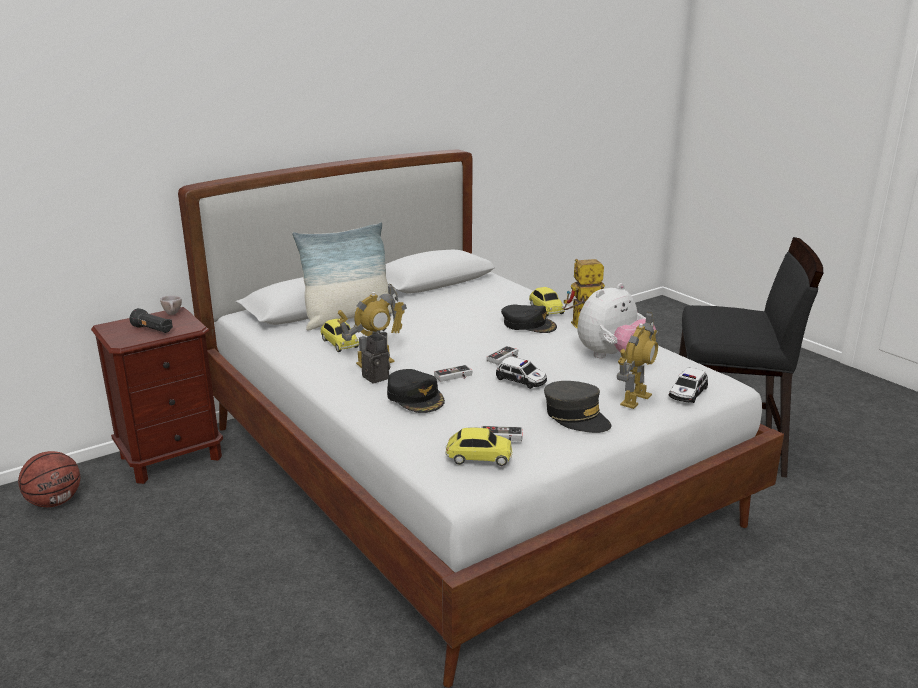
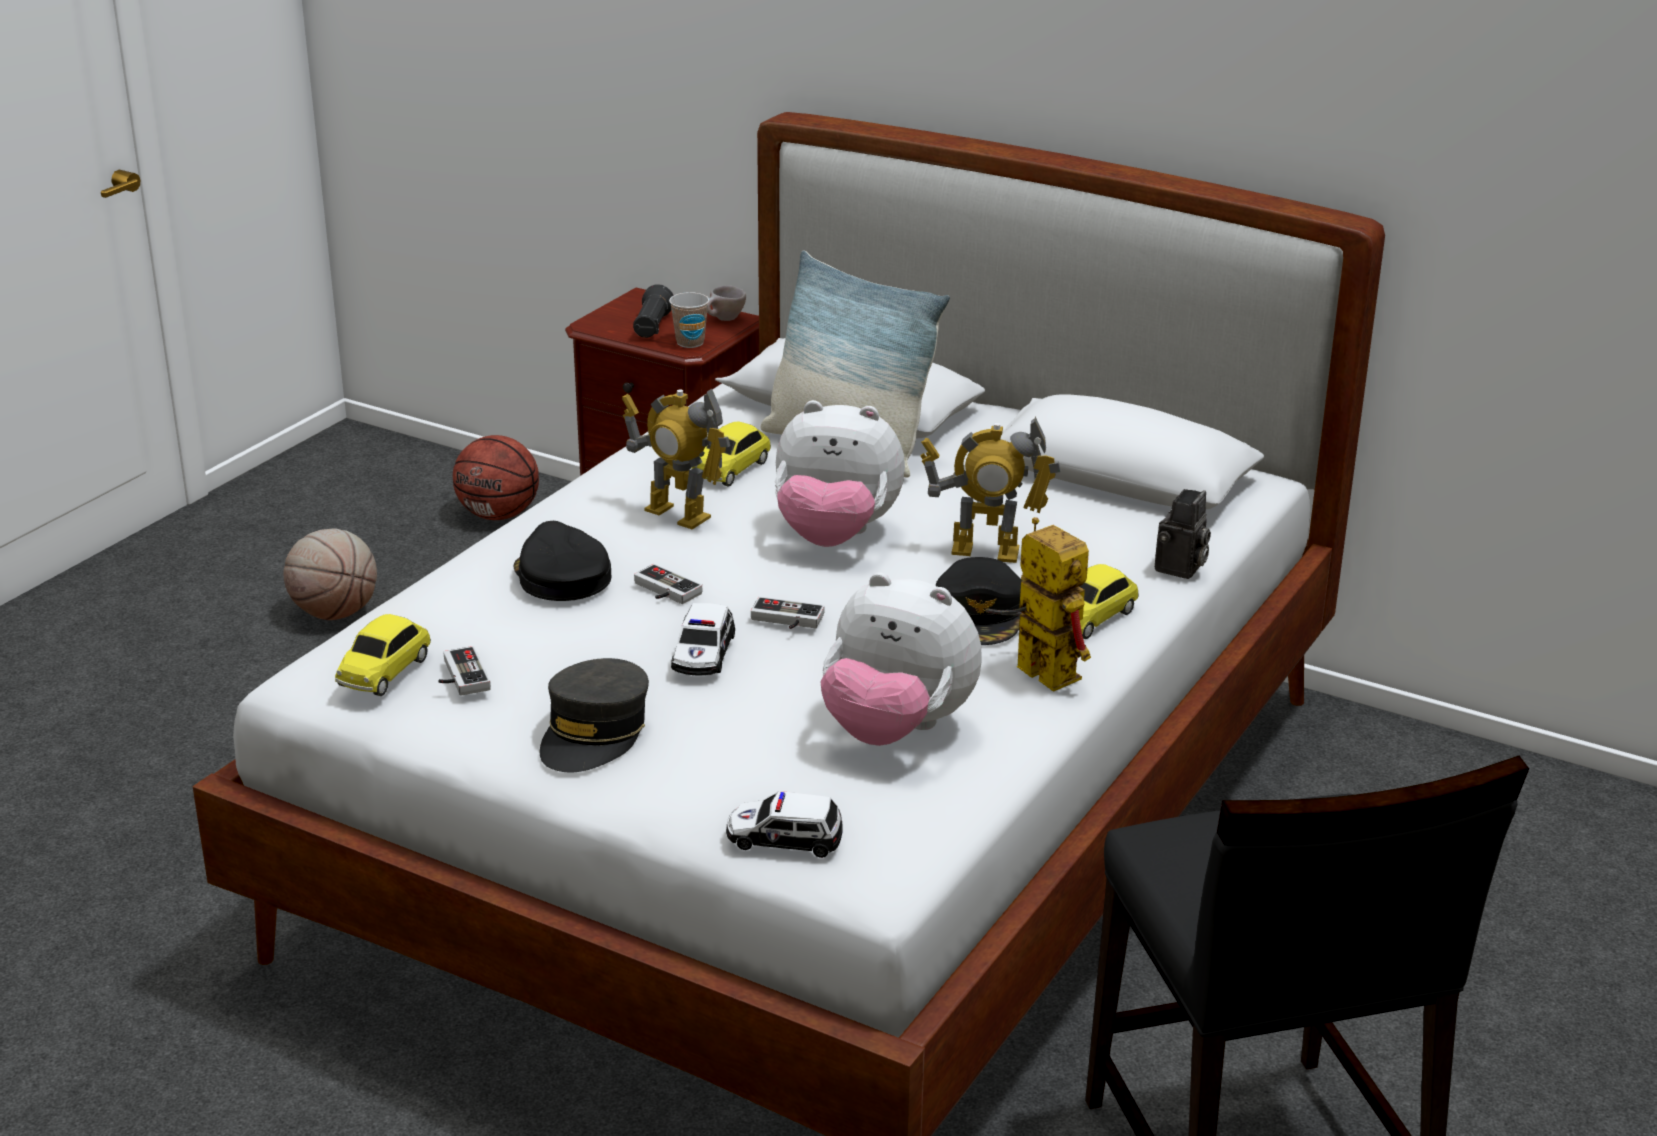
camera: 65 degrees right, 5 degrees up
camera [361,332,390,384] -> camera moved to [1155,489,1211,579]
black cap [387,369,445,413] -> black cap turned 120 degrees clockwise [514,521,611,601]
toy car [445,427,512,466] -> toy car turned 45 degrees clockwise [335,614,431,696]
toy robot [617,312,658,409] -> toy robot moved to [920,416,1061,563]
none -> basketball [283,528,377,620]
none -> cup [669,292,709,348]
none -> plush toy [775,400,905,547]

